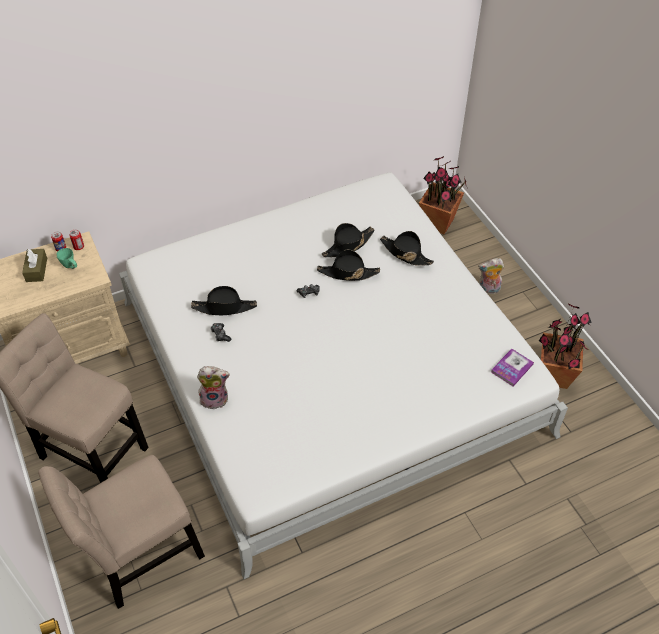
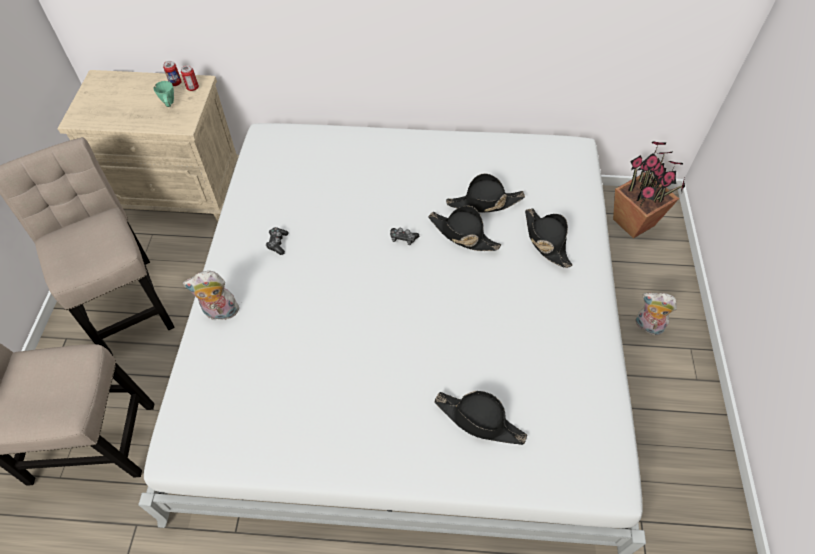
camera: 30 degrees right, 5 degrees up
brown tissue box [22,249,47,282] -> none
black hat [191,286,257,315] -> black hat moved to [435,391,527,445]
plush toy [197,366,230,410] -> plush toy turned 150 degrees clockwise [183,271,239,320]
book [491,348,534,387] -> none
potted plant [539,304,592,389] -> none

